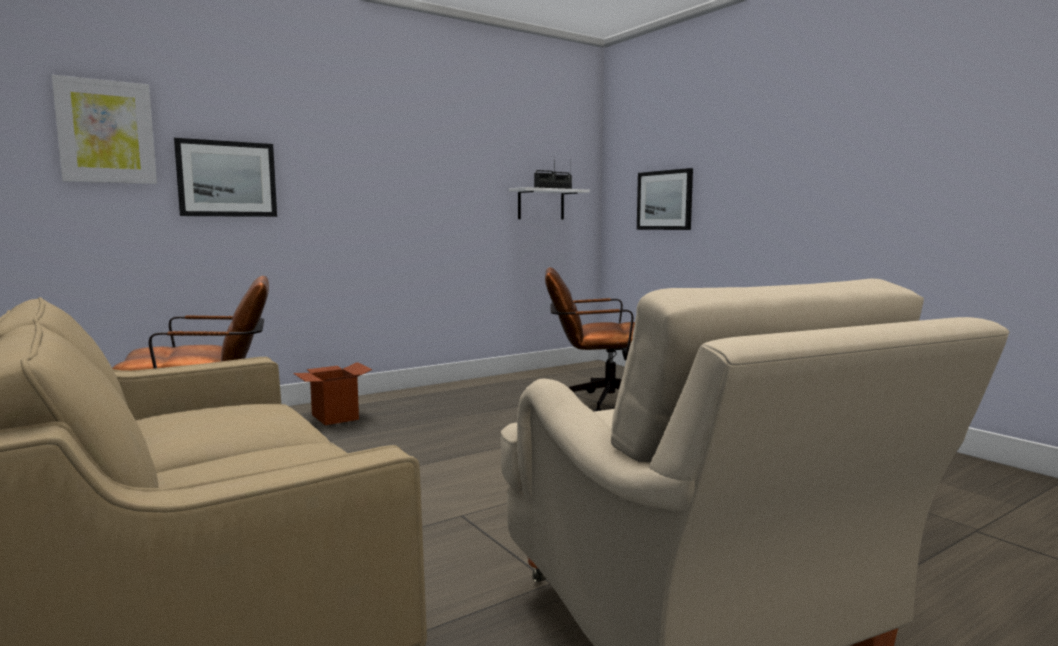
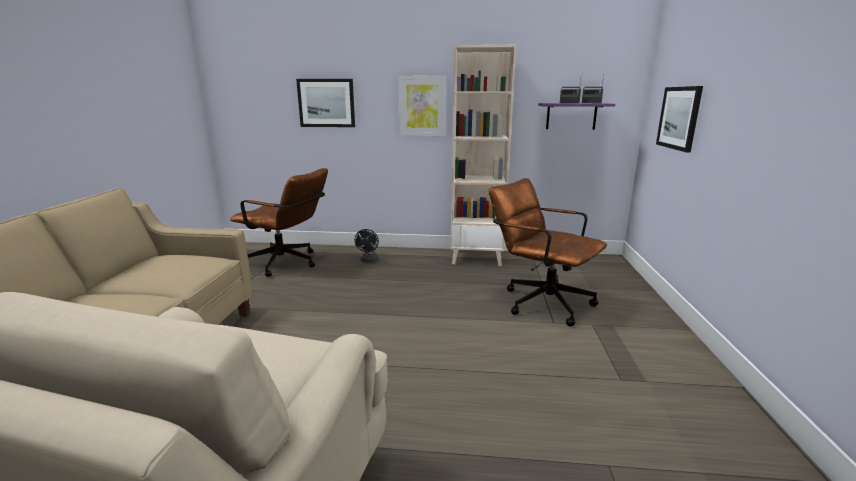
camera: 40 degrees right, 10 degrees up
picture [52,75,157,184] -> picture moved to [398,76,446,136]
cardboard box [293,362,372,425] -> black fan [355,229,379,263]
white shelf [509,187,590,219] -> purple shelf [538,103,615,130]
none -> beige bookcase [451,45,516,266]

